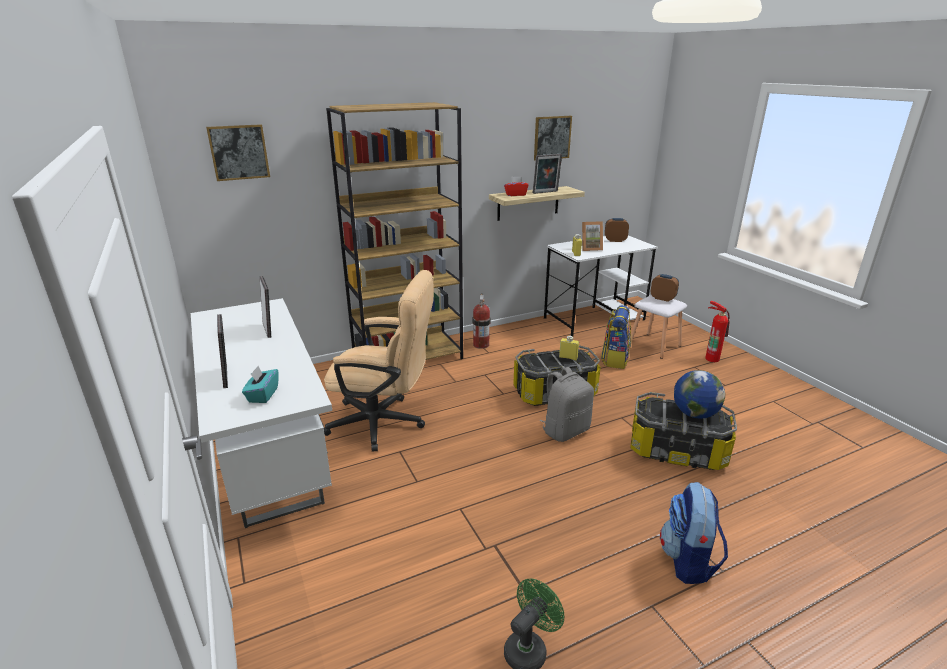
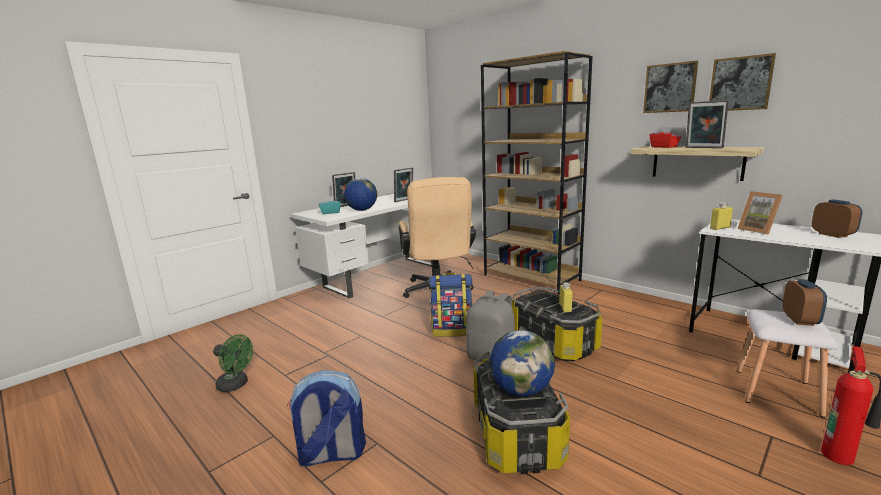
camera: 70 degrees right, 10 degrees down
picture [206,124,270,181] -> picture moved to [643,61,698,113]
fire extinguisher [472,293,490,349] -> none
backpack [601,305,631,369] -> backpack moved to [429,272,473,337]
none -> globe [344,178,377,211]

